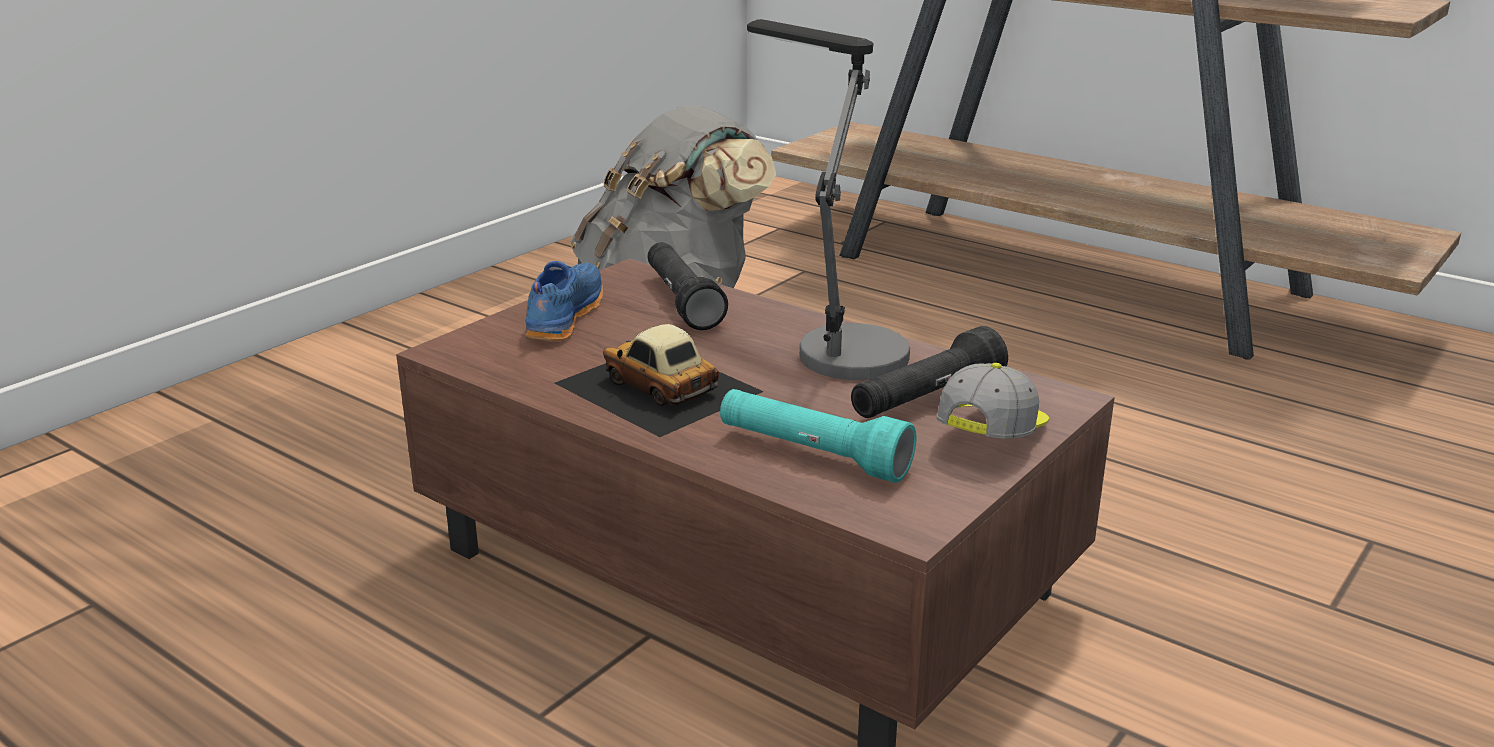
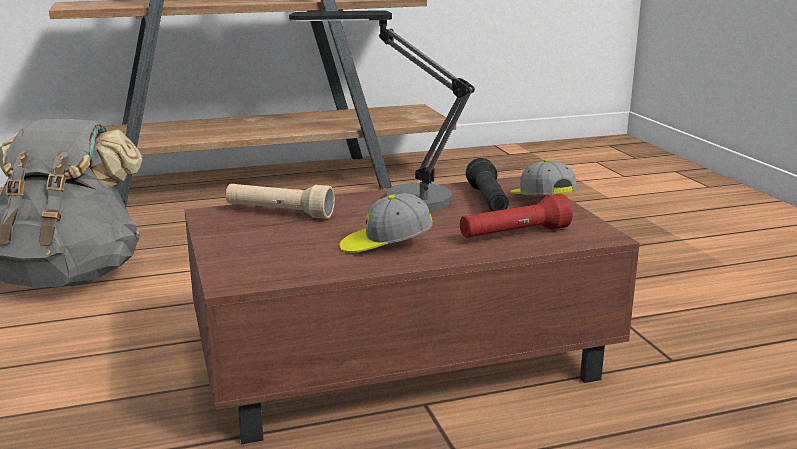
camera: 55 degrees left, 5 degrees down
blue shoe [525,261,603,341] -> none
toy car [554,324,764,437] -> cap [339,193,433,253]
black flashlight [647,242,728,330] -> beige flashlight [225,184,335,219]
turquoise flashlight [720,389,916,483] -> red flashlight [460,194,573,238]

